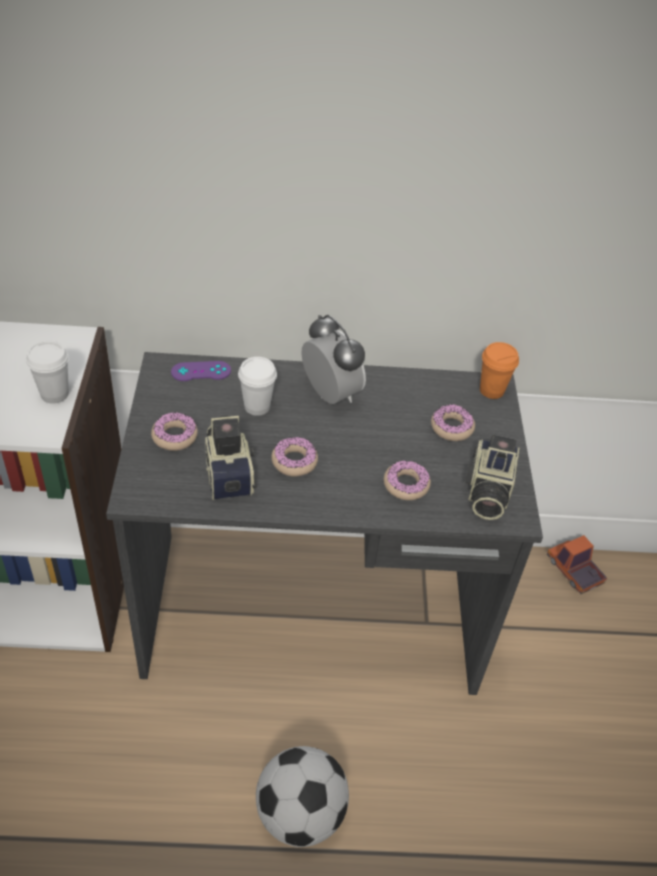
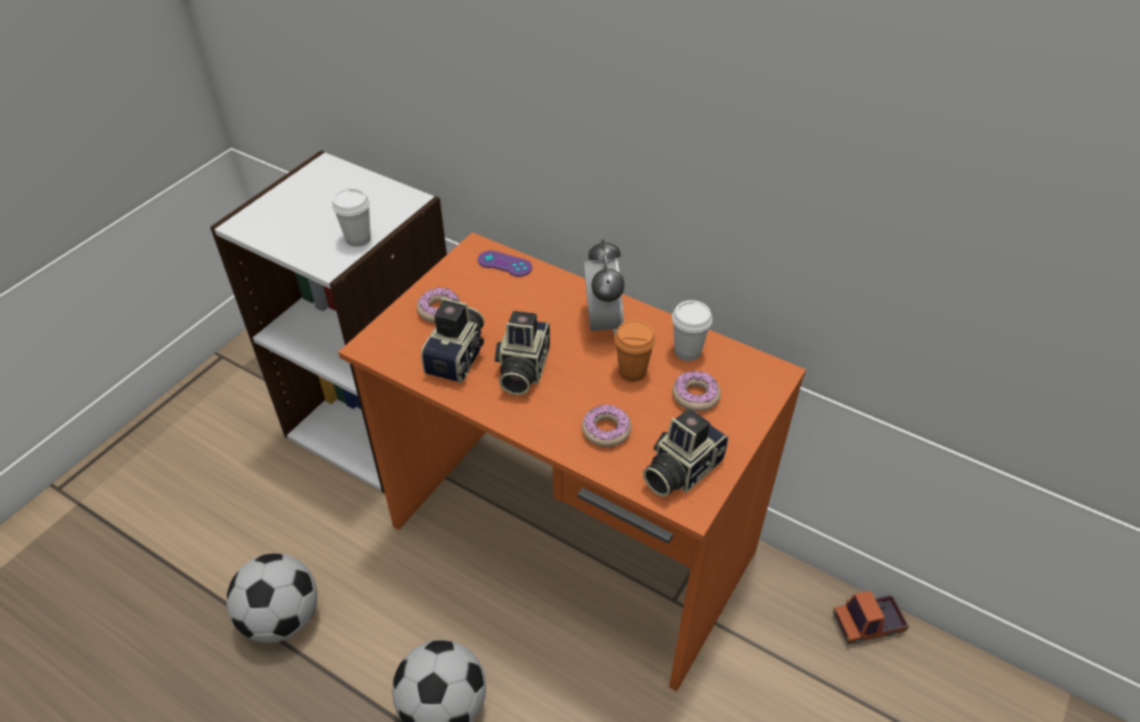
camera: 35 degrees right, 0 degrees up
grey desk [106,352,543,695] -> orange desk [338,232,806,691]
white cup [238,357,277,416] -> white cup moved to [672,300,712,361]
donut [271,437,318,477] -> camera [495,311,550,395]
orange cup [480,342,519,399] -> orange cup moved to [614,320,656,382]
toy truck [547,535,607,594] -> toy truck turned 105 degrees counterclockwise [833,591,909,644]
none -> football [226,553,317,643]

